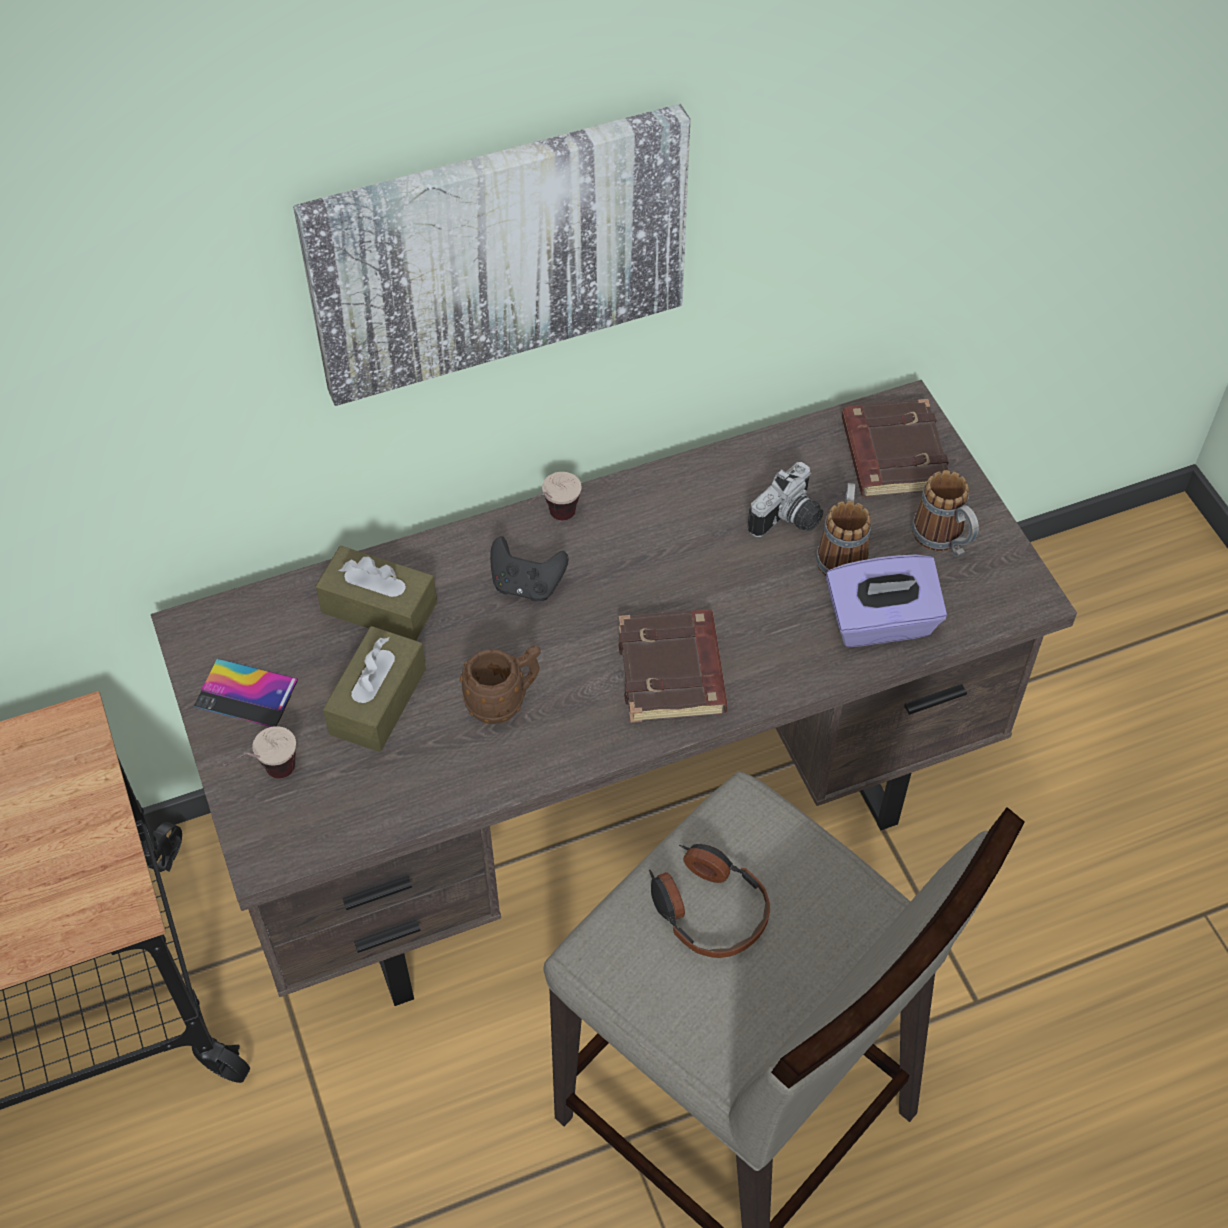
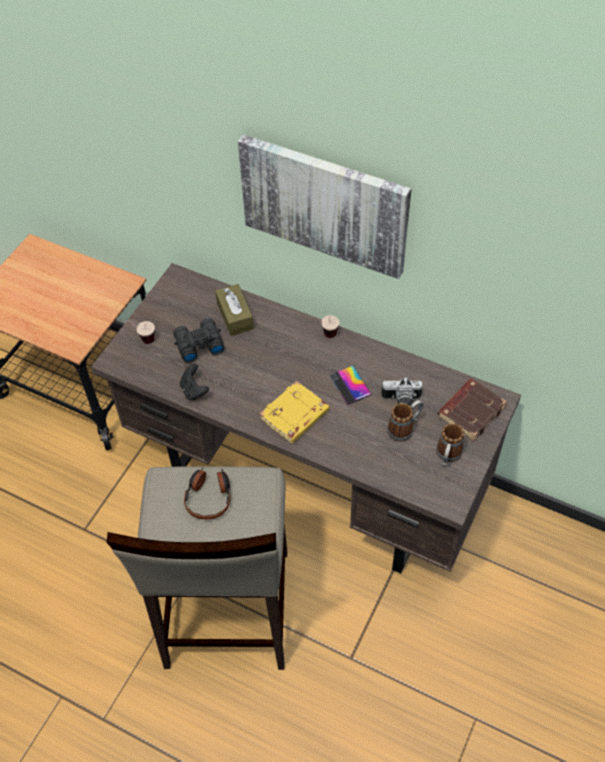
camera: 50 degrees right, 0 degrees up
phone [194,658,298,727] -> phone moved to [330,365,372,405]
brown tissue box [323,626,426,752] -> black binoculars [174,318,224,363]
brown mug [460,645,541,724] -> none
black game controller [490,536,568,601] -> black game controller moved to [180,364,209,401]
brown book [618,610,728,723] -> yellow book [260,381,329,443]
purple tissue box [826,555,947,647] -> none

